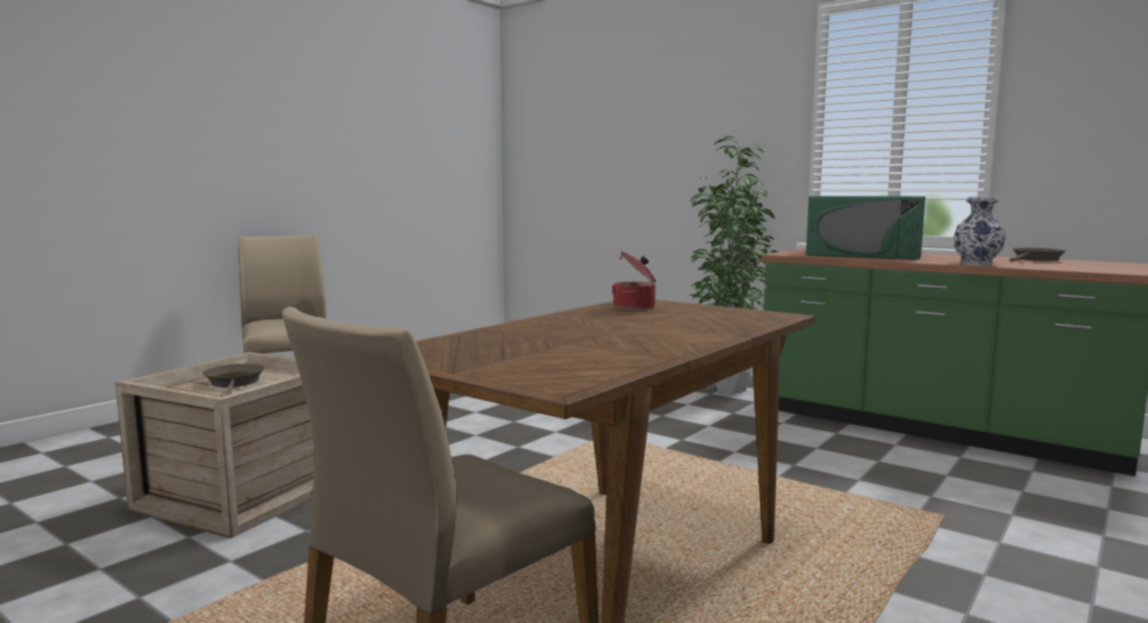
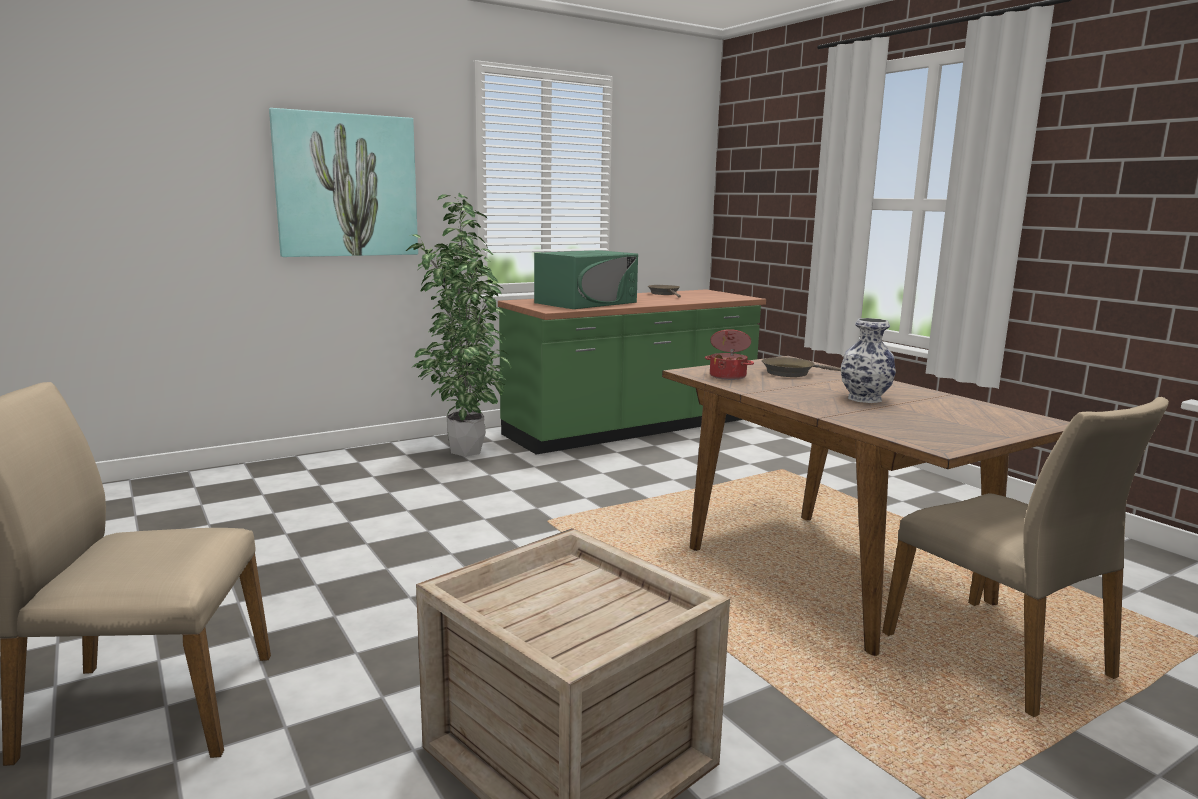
camera: 70 degrees left, 5 degrees up
brown frying pan [202,364,265,396] -> brown frying pan moved to [762,357,841,377]
vase [953,197,1006,265] -> vase moved to [841,318,896,403]
none -> picture [269,108,418,257]

